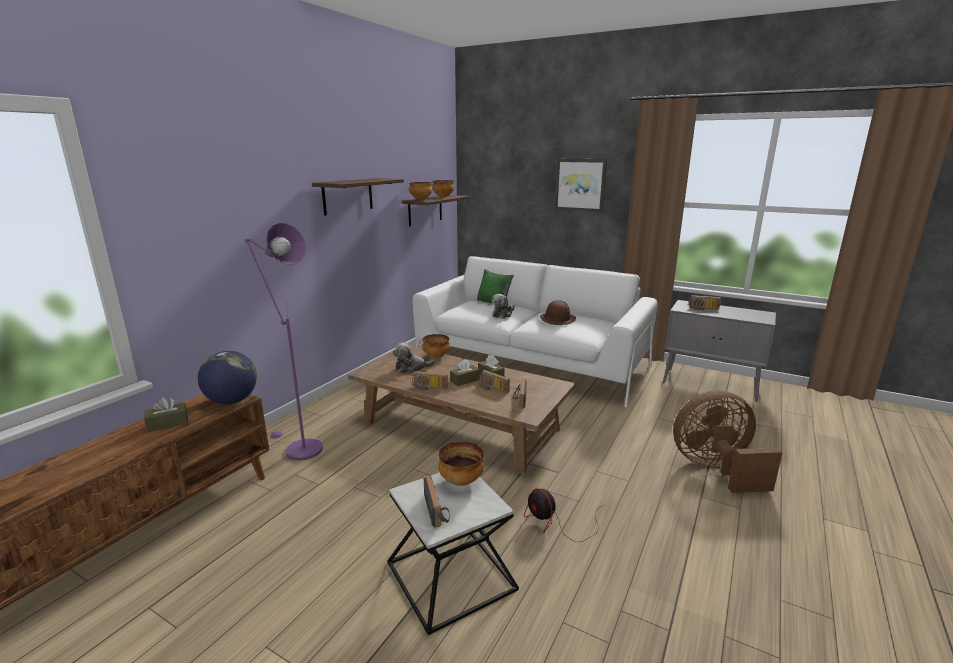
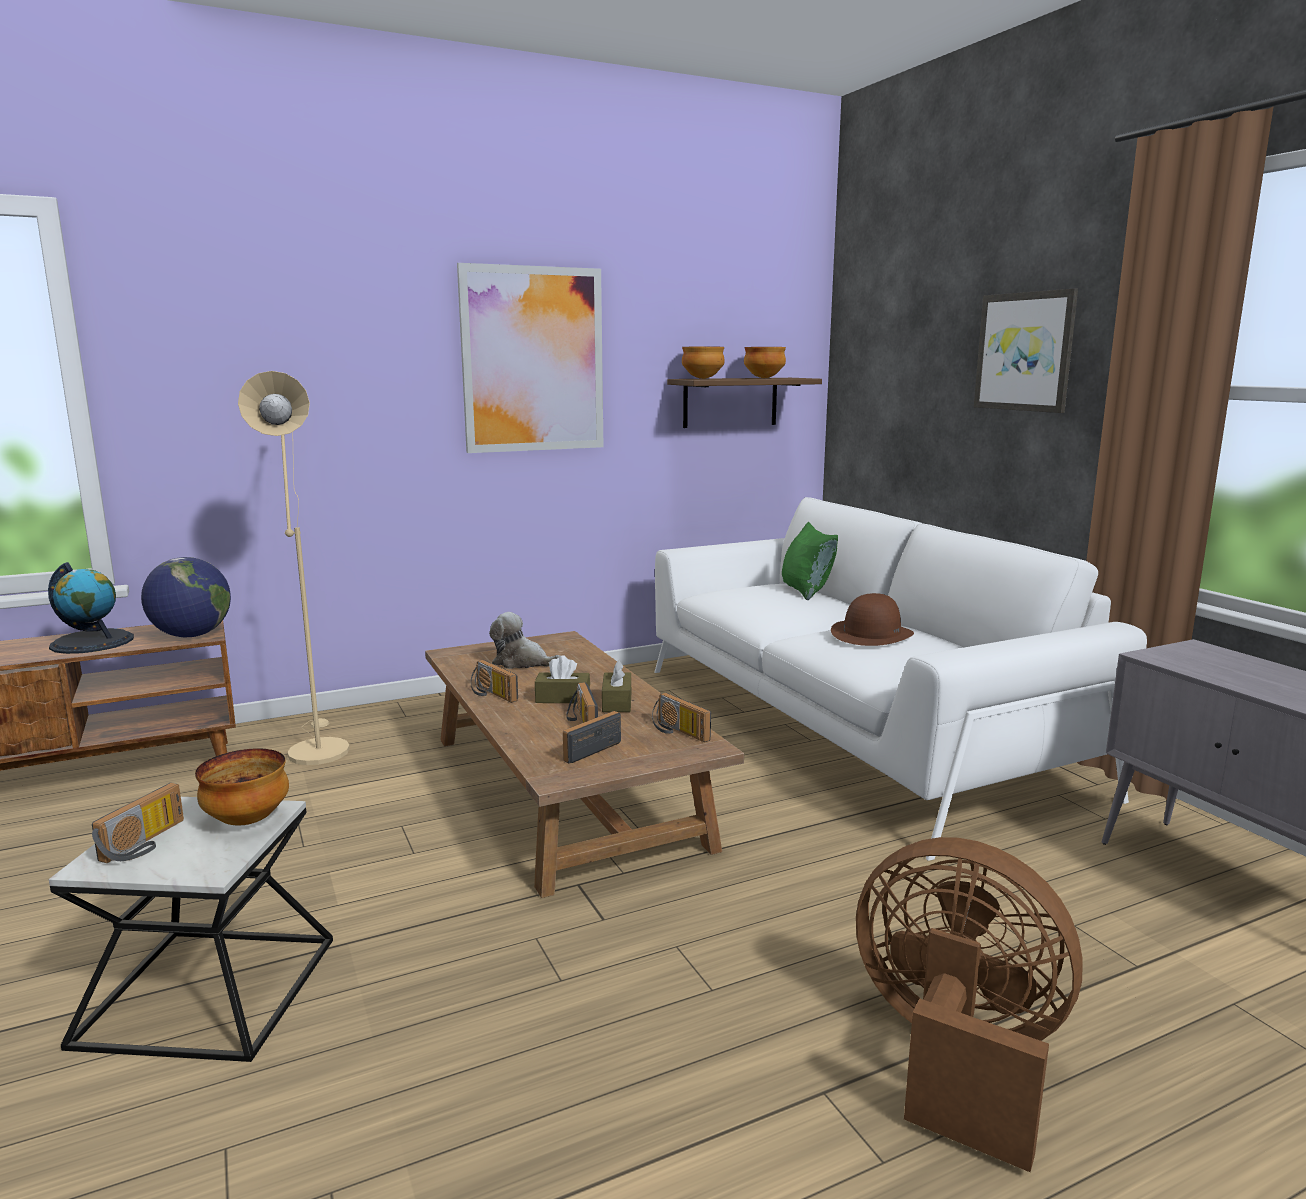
camera: 35 degrees right, 5 degrees down
brown tissue box [144,397,188,432] -> globe [48,562,134,654]
purple floor lamp [244,223,323,460] -> beige floor lamp [238,371,350,765]
shelf [312,178,404,216] -> picture [457,263,603,453]
bowl [422,334,450,358] -> none
plush toy [492,294,515,319] -> none
fan [524,488,602,542] -> none
radio [689,295,721,310] -> radio moved to [652,693,711,742]

